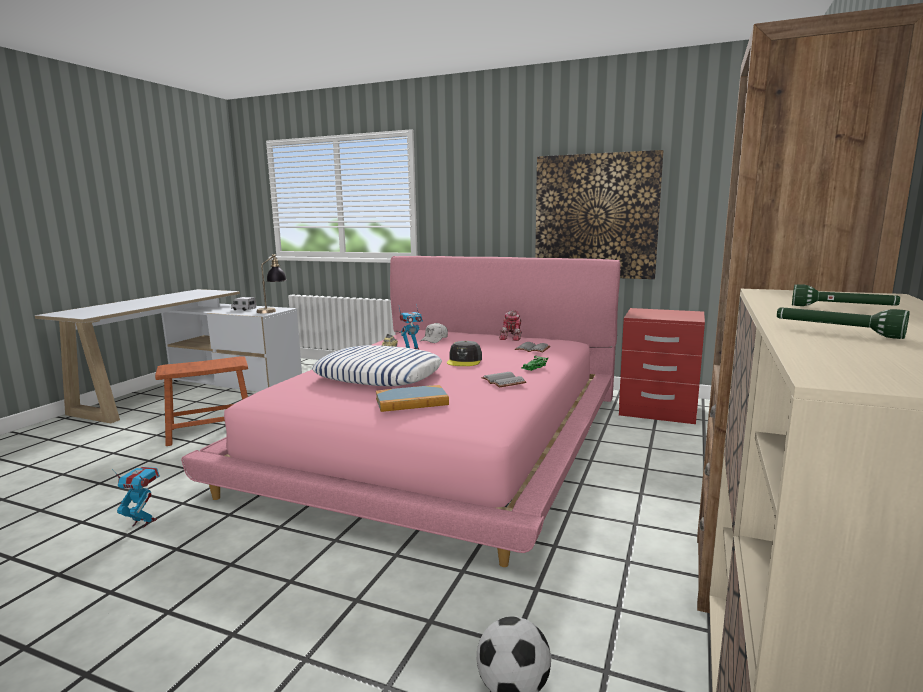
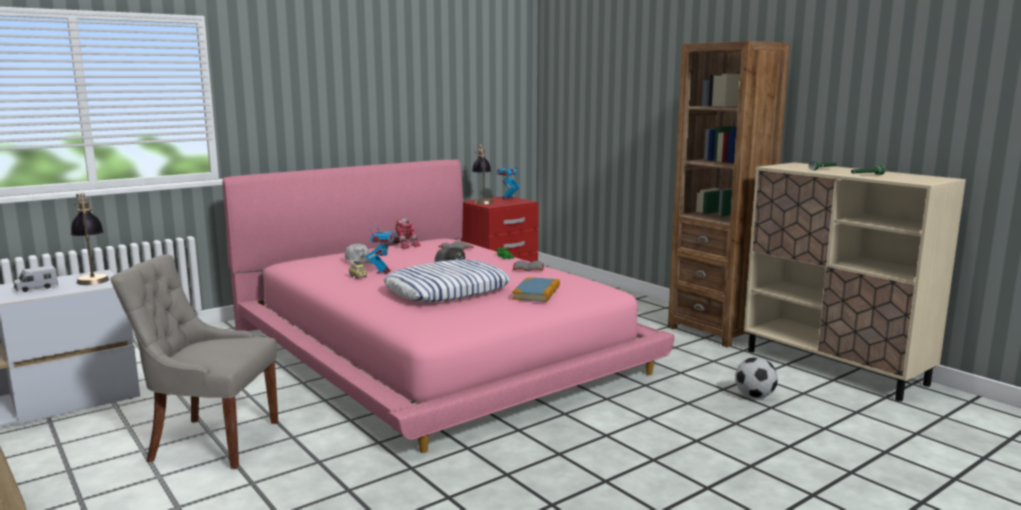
camera: 60 degrees left, 0 degrees up
toy robot [112,467,160,528] -> toy robot moved to [497,165,520,199]
brown stool [155,356,248,446] -> grey chair [110,254,278,469]
picture [535,150,664,279] -> none
none -> table lamp [472,145,494,204]

